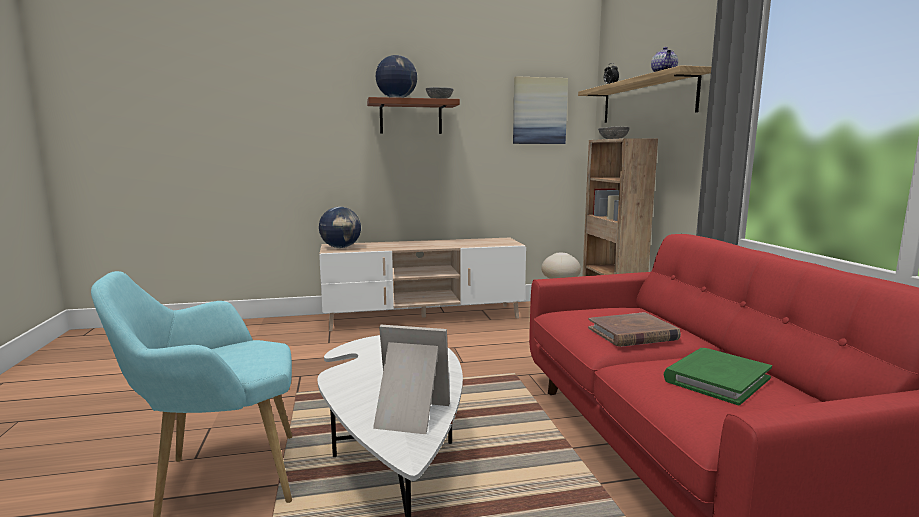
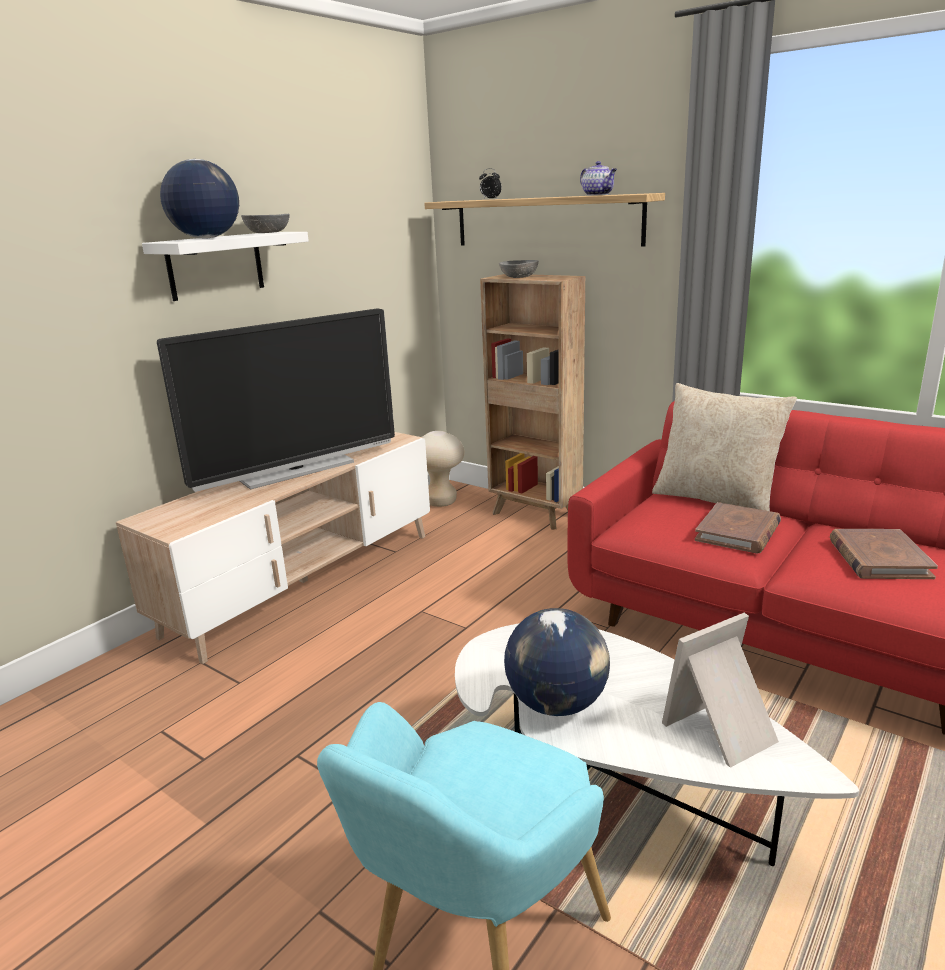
camera: 40 degrees left, 10 degrees up
globe [319,207,361,248] -> globe moved to [504,608,610,716]
brown shelf [367,97,460,134] -> white shelf [142,232,309,301]
picture [513,76,568,144] -> none
green book [664,348,772,405] -> brown book [830,529,938,579]
none -> television [157,308,395,492]
none -> beige pillow [652,383,797,511]

